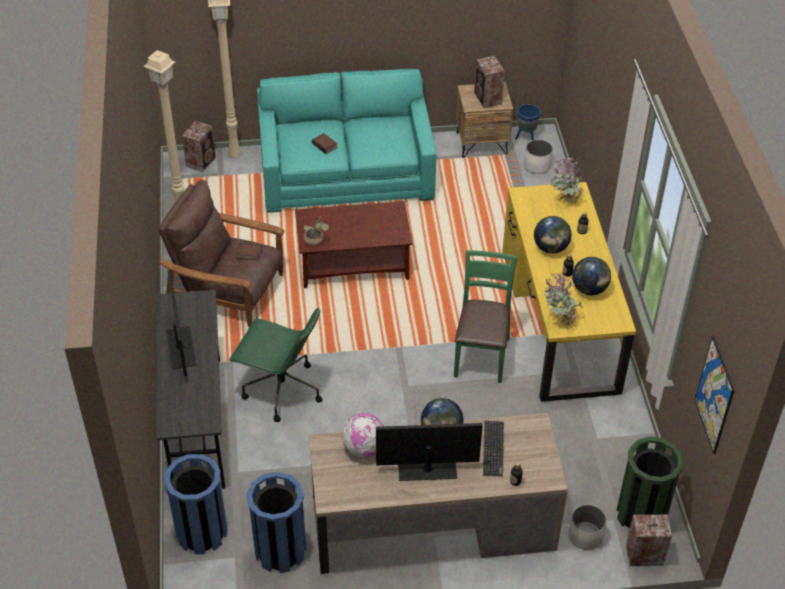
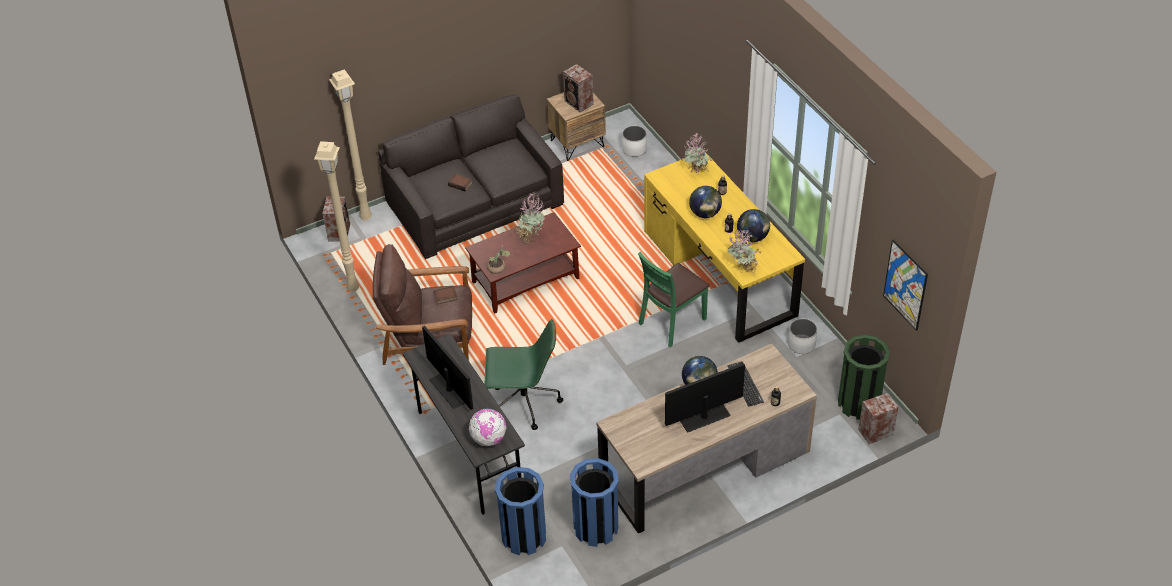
camera: 20 degrees left, 0 degrees up
turquoise sofa [257,69,436,213] -> grey sofa [378,94,564,259]
globe [342,413,384,457] -> globe moved to [469,408,507,446]
green chair [454,250,517,383] -> green chair turned 120 degrees counterclockwise [638,252,709,348]
blue planter [515,104,541,140] -> none
white planter [568,504,607,550] -> white planter moved to [788,319,817,354]
none -> potted plant [513,192,545,244]

